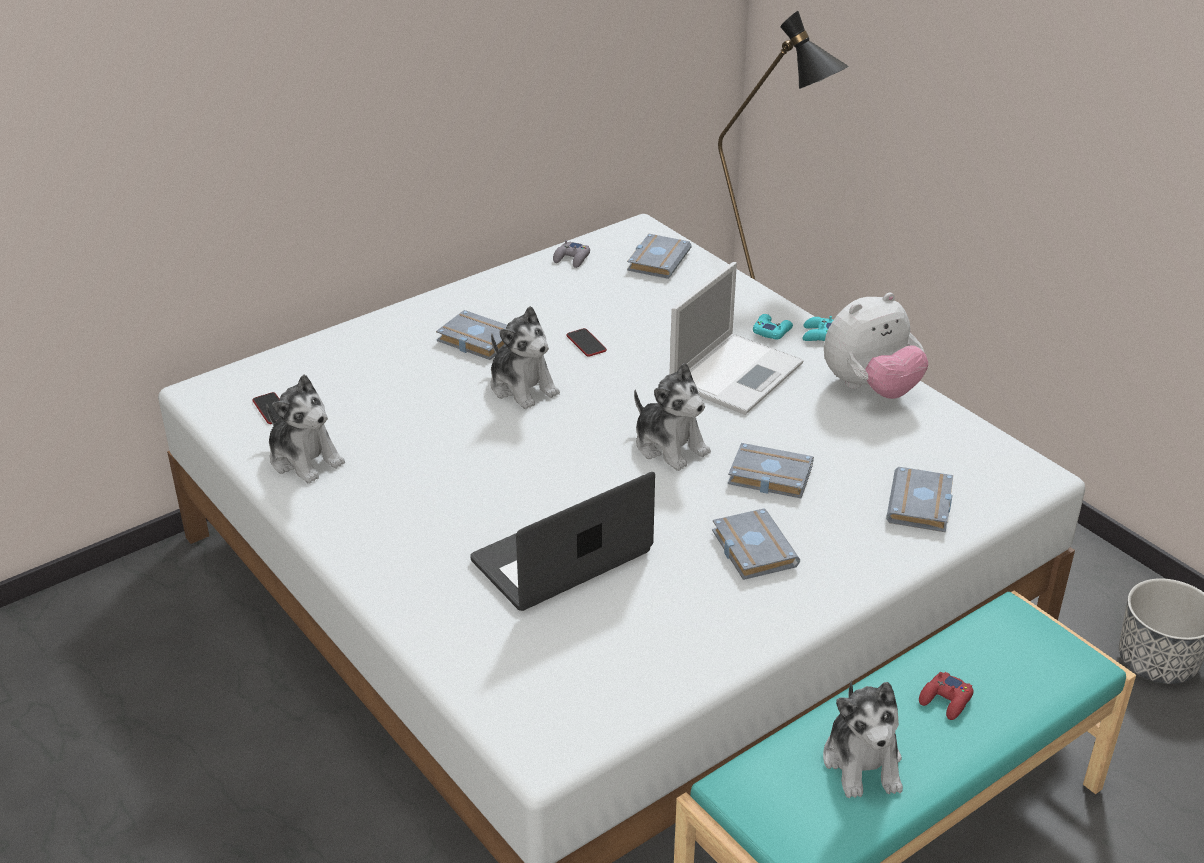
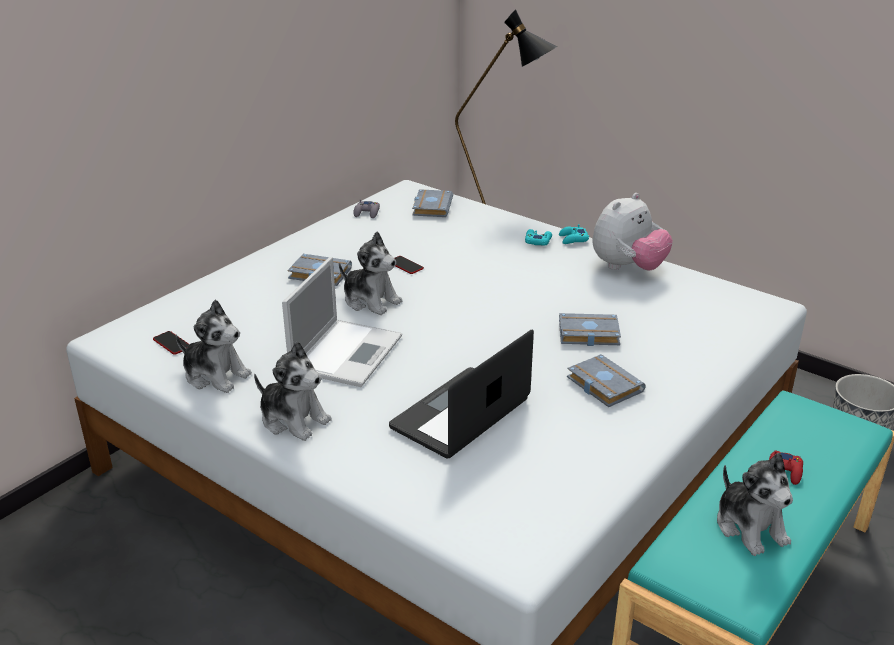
camera: 15 degrees left, 5 degrees down
plush toy [634,363,711,471] -> plush toy moved to [254,341,332,441]
laptop [669,262,804,415] -> laptop moved to [282,257,402,387]
grey book [886,467,953,532] -> none

